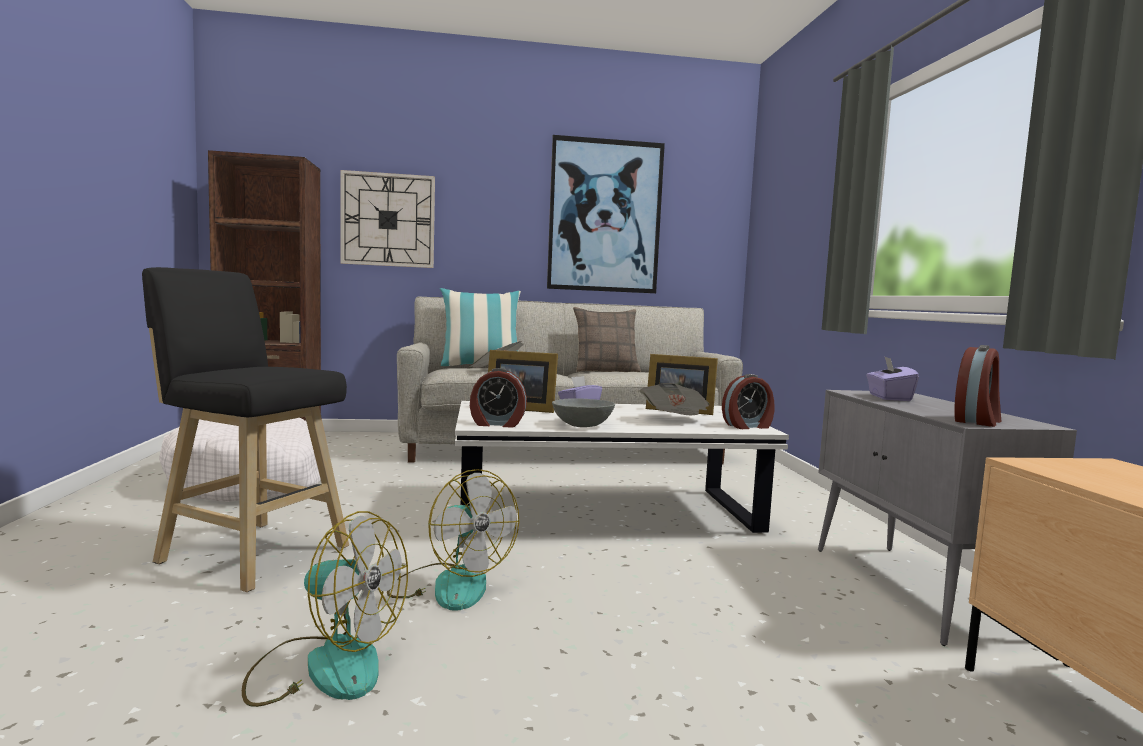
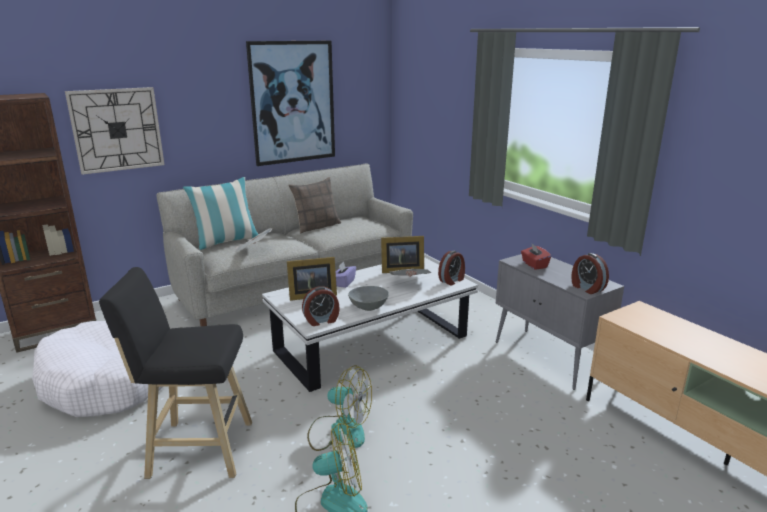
camera: 25 degrees left, 15 degrees up
purple tissue box [867,356,919,401] -> red tissue box [521,243,551,270]
alarm clock [954,345,1001,427] -> alarm clock turned 135 degrees clockwise [571,253,609,294]

